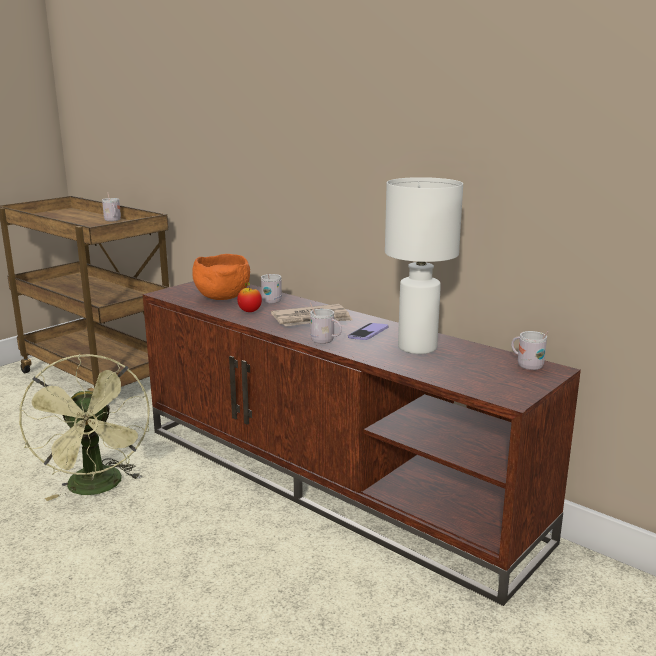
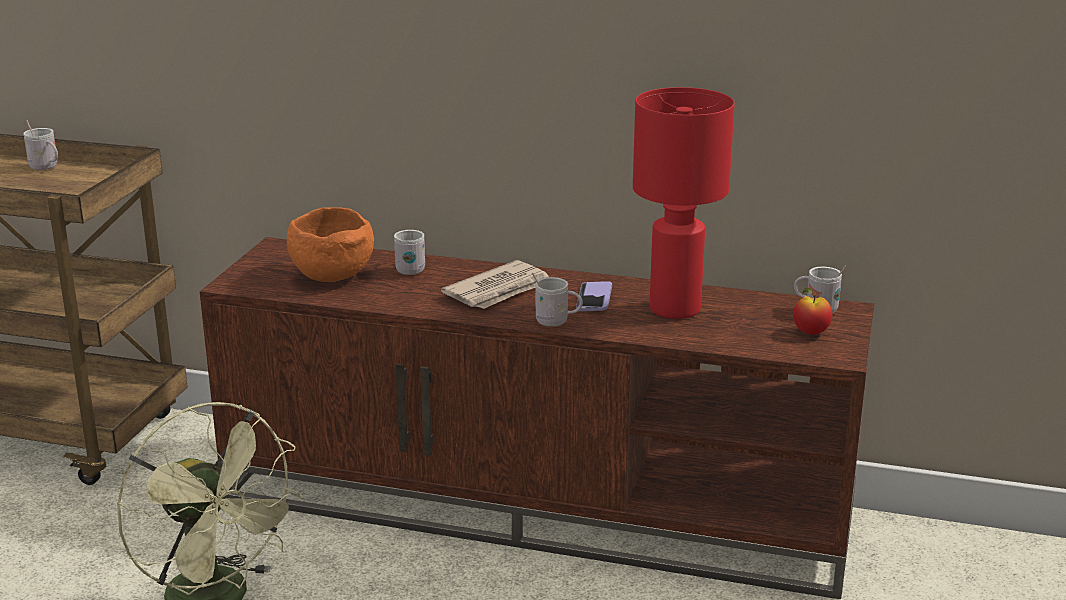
camera: 25 degrees left, 5 degrees up
apple [237,282,262,312] -> apple moved to [793,288,833,335]
white table lamp [385,177,463,354] -> red table lamp [633,87,735,319]

